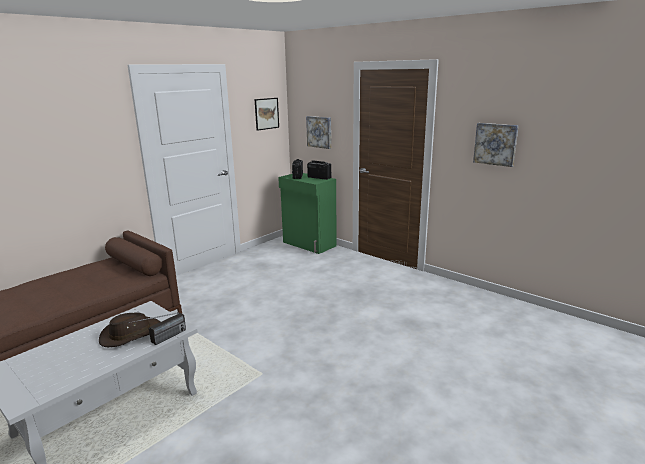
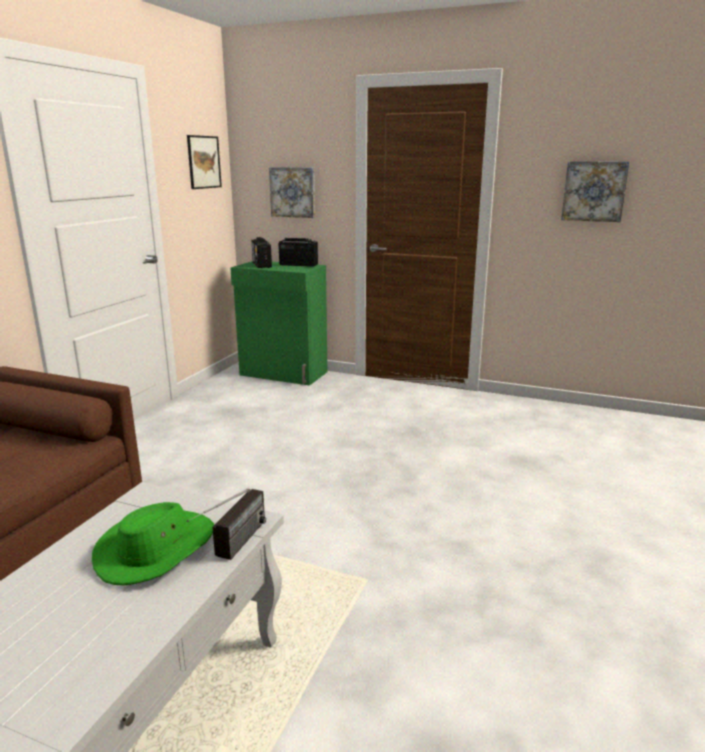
camera: 20 degrees left, 0 degrees up
brown hat [99,313,160,347] -> green hat [92,502,214,585]

